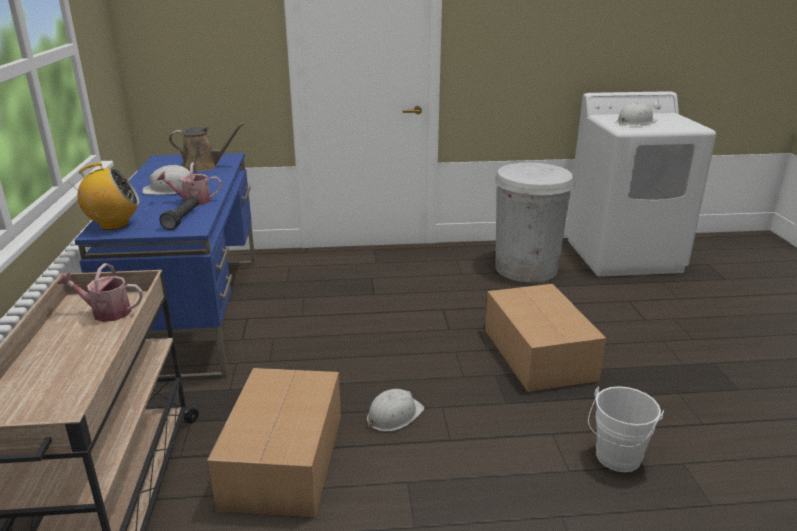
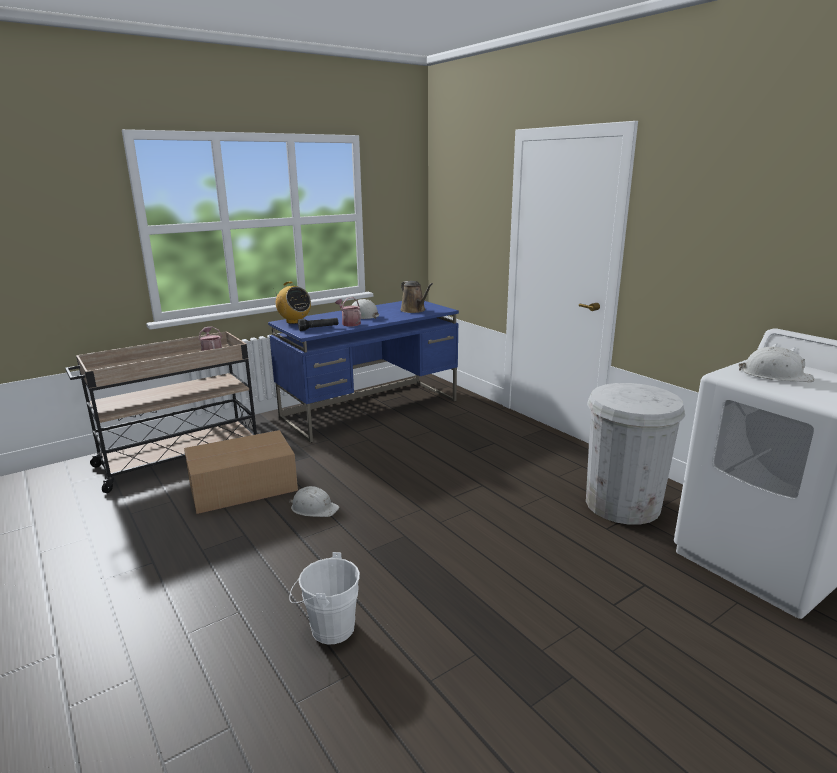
camera: 60 degrees right, 5 degrees down
cardboard box [485,284,606,392] -> none

